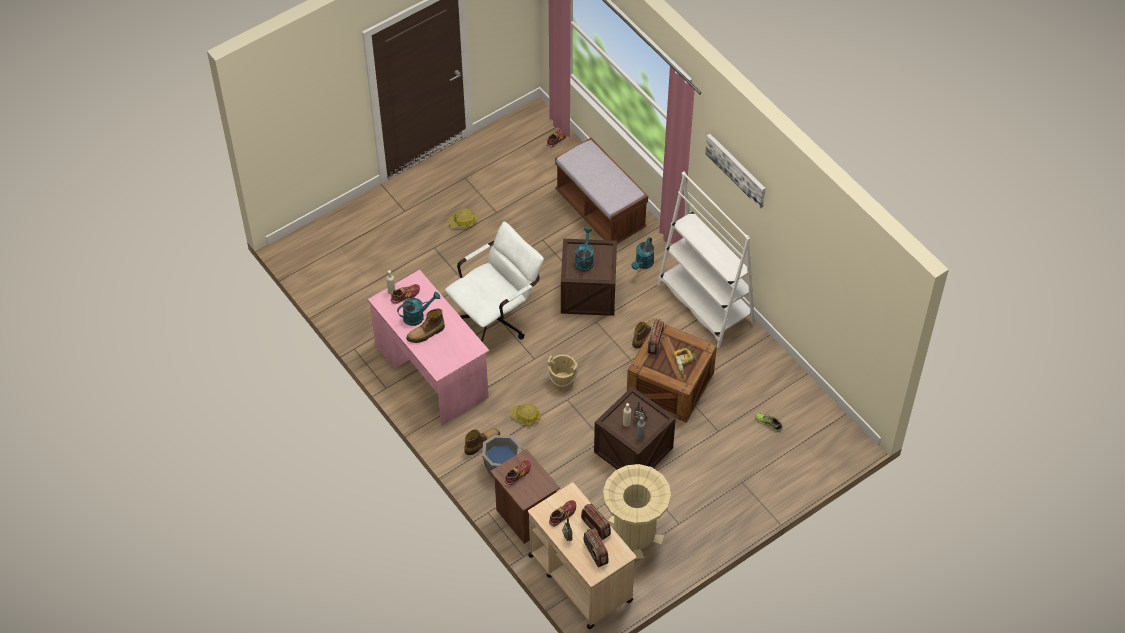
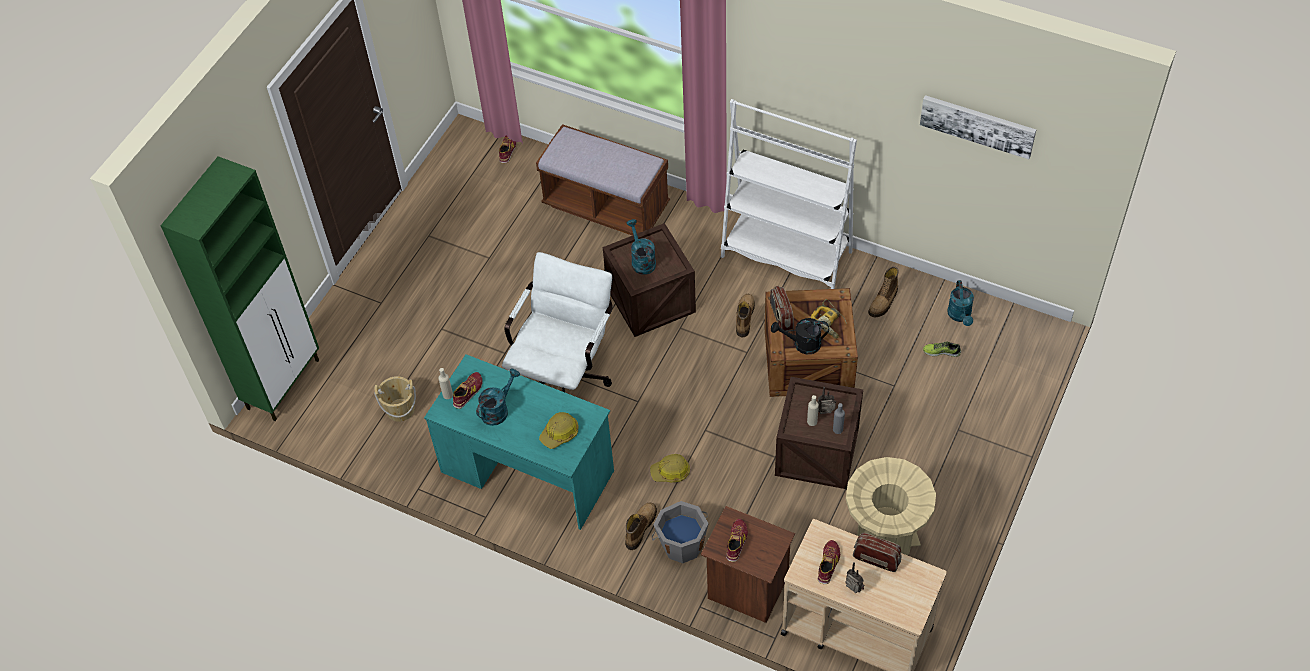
camera: 25 degrees left, 0 degrees up
pink desk [368,270,489,425] -> turquoise desk [424,354,614,530]
boot [406,309,445,343] -> boot moved to [868,266,899,317]
hard hat [448,208,477,228] -> hard hat moved to [539,412,579,449]
beige bucket [547,354,578,390] -> beige bucket moved to [374,376,416,422]
radio [583,529,609,567] -> none
turquoise watering can [632,237,654,270] -> turquoise watering can moved to [947,280,974,326]
picture [705,134,766,208] -> picture moved to [920,95,1036,159]
none -> green cabinet [161,156,319,421]
none -> black watering can [771,318,829,354]

